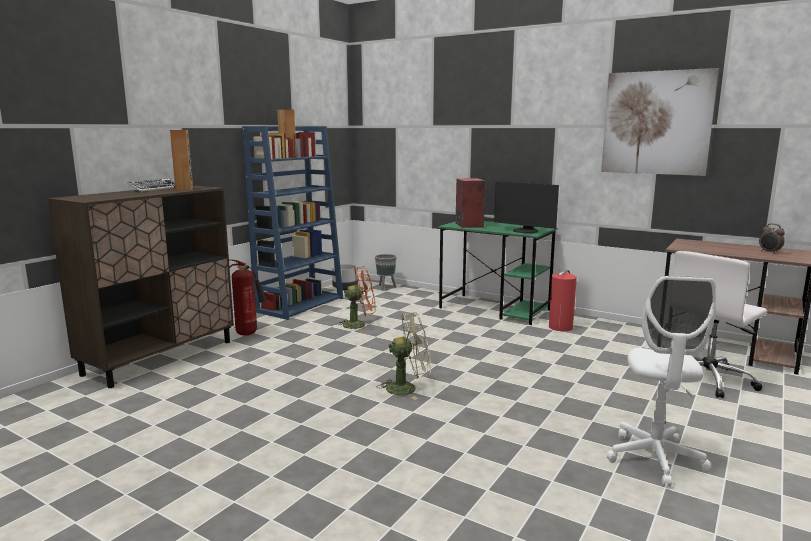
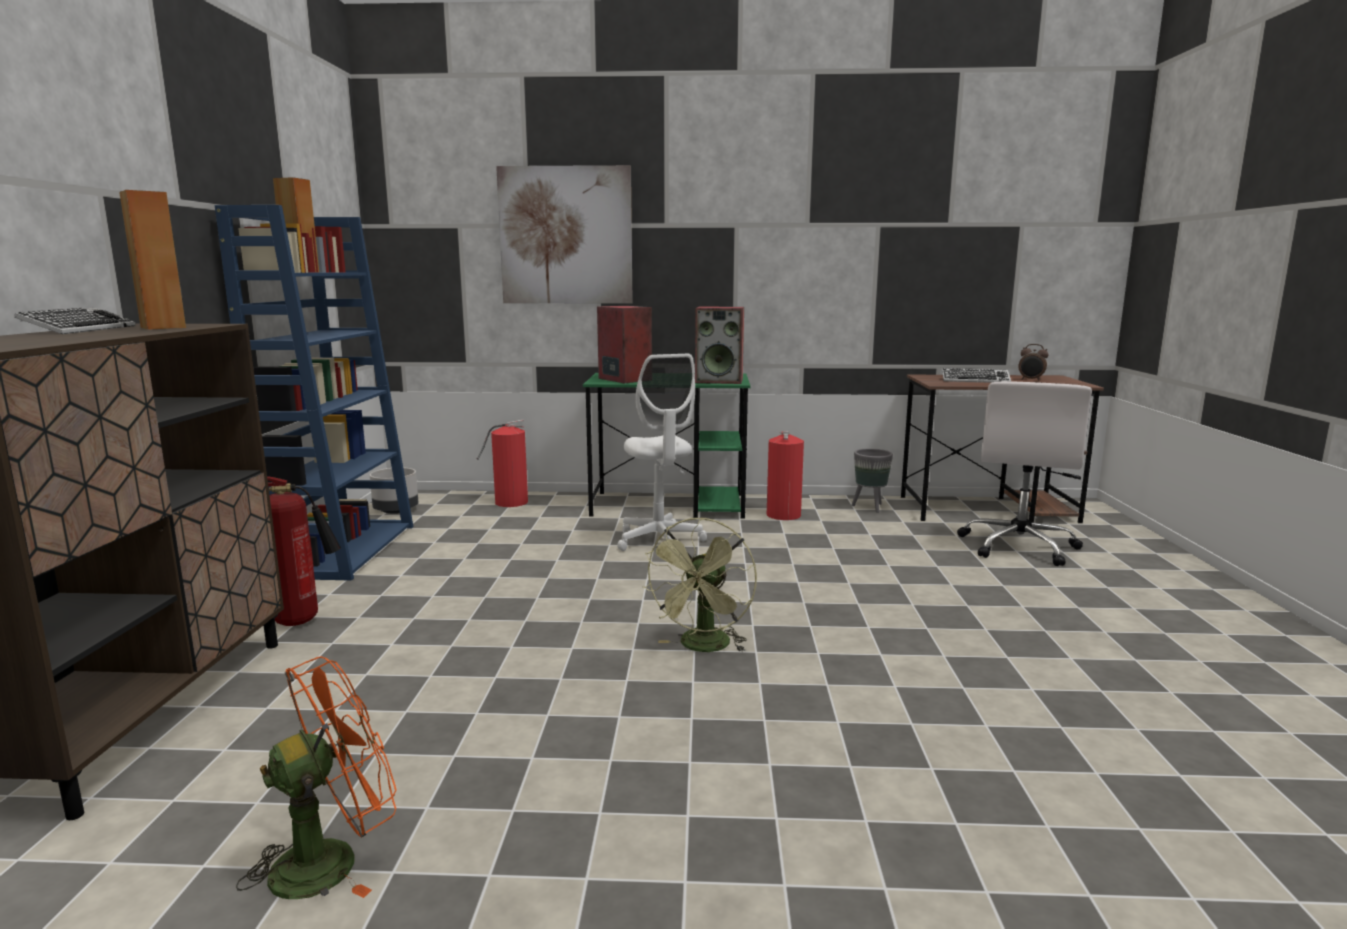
camera: 30 degrees left, 0 degrees up
orange fan [336,266,376,331] -> orange fan moved to [236,656,397,899]
grey planter [375,254,396,291] -> grey planter moved to [851,449,893,513]
green fan [377,312,431,400] -> green fan turned 150 degrees clockwise [643,517,757,652]
monitor [494,181,559,233] -> speaker [695,307,744,384]
picture [601,68,719,176] -> picture moved to [496,165,633,303]
white office chair [607,276,716,487] -> white office chair moved to [617,353,707,551]
none -> fire extinguisher [477,420,528,507]
none -> keyboard [942,368,1011,383]

